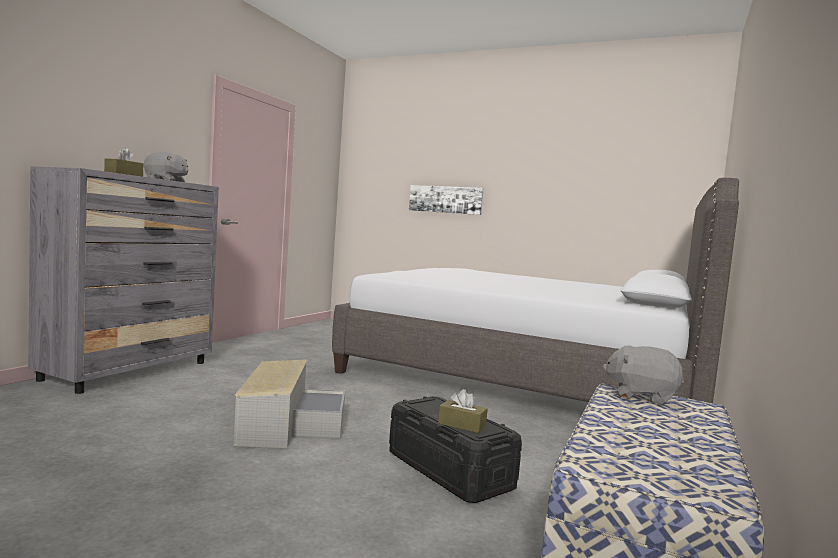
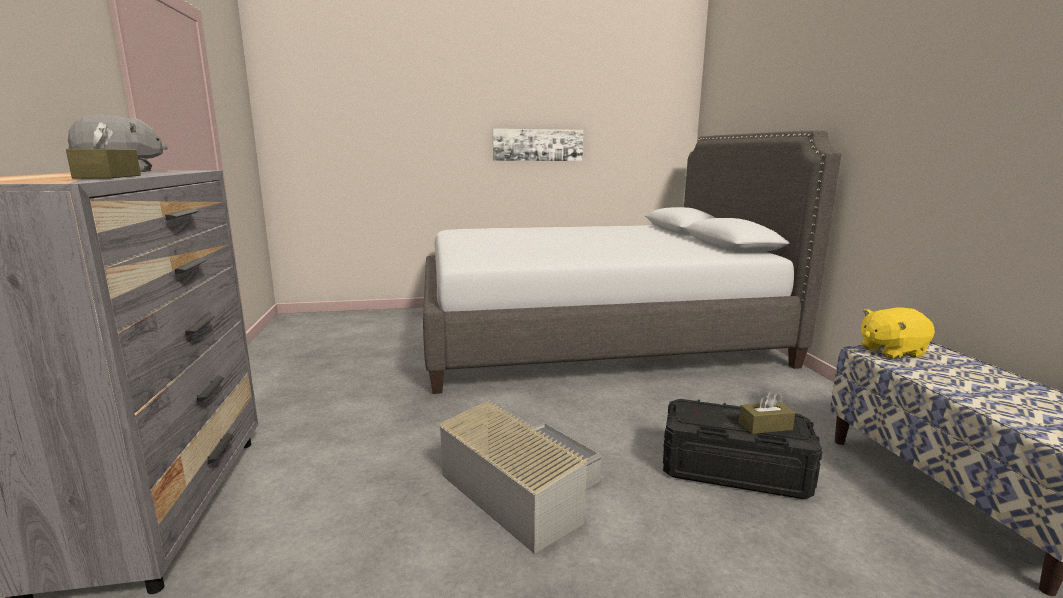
camera: 35 degrees left, 10 degrees up
picture [409,185,484,215] -> picture moved to [493,129,583,161]
grey plush toy [602,345,684,404] -> yellow plush toy [861,307,935,359]

